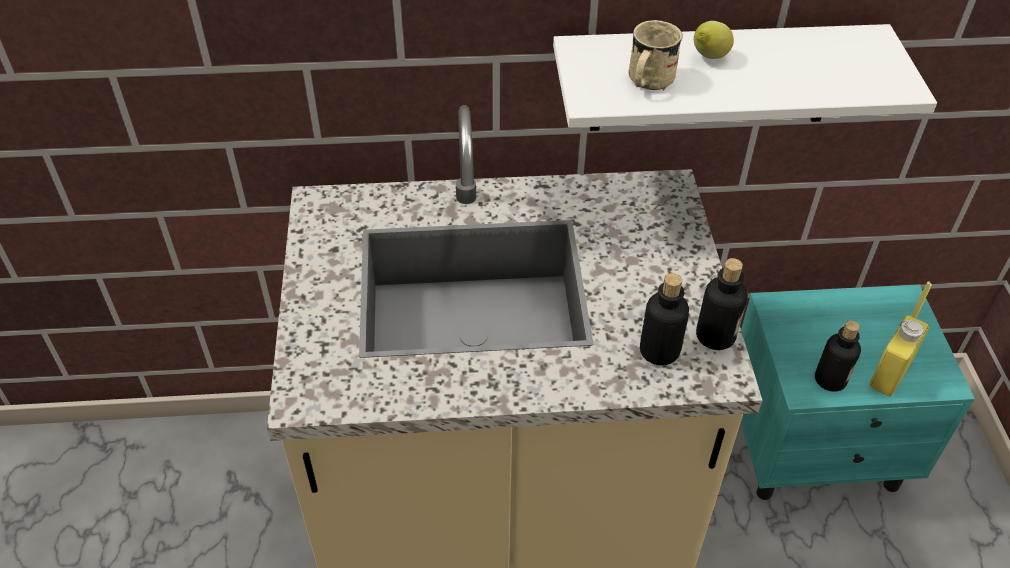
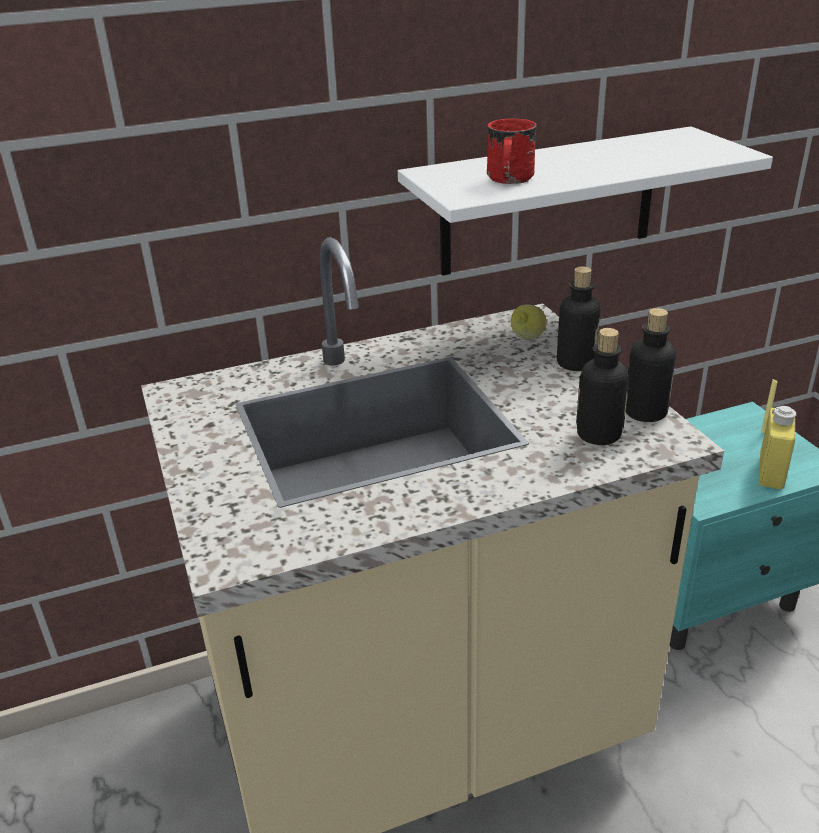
camera: 15 degrees left, 15 degrees down
beige mug [628,20,683,91] -> red mug [487,119,537,184]
lemon [694,21,734,59] -> lemon moved to [511,305,547,340]
bottle [815,320,861,392] -> bottle moved to [557,266,601,371]

